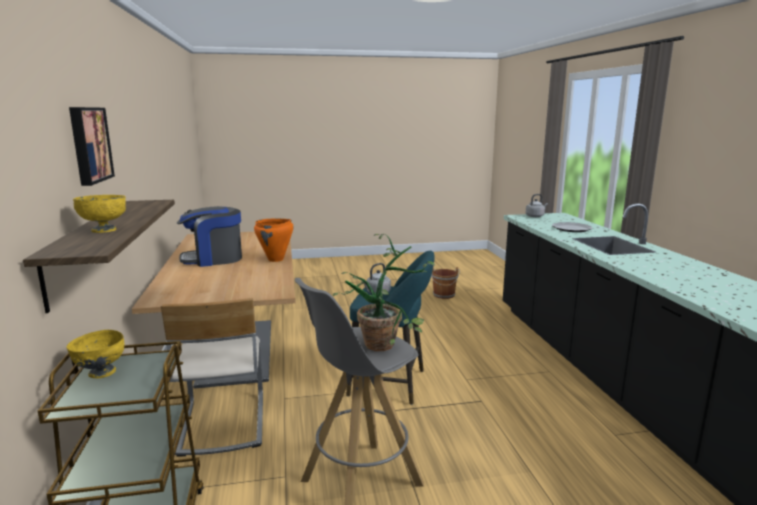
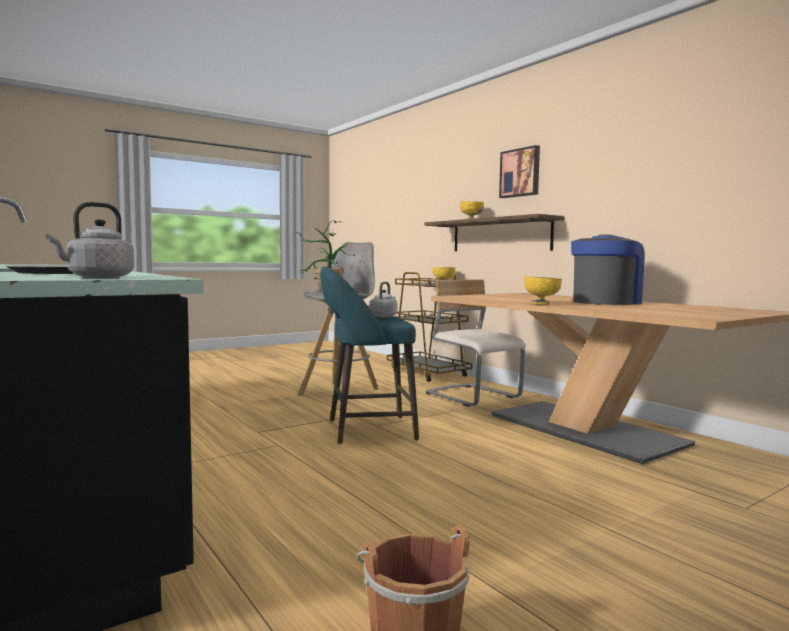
camera: 155 degrees right, 10 degrees down
orange cooking pot [254,219,294,262] -> yellow bowl [524,276,562,304]

